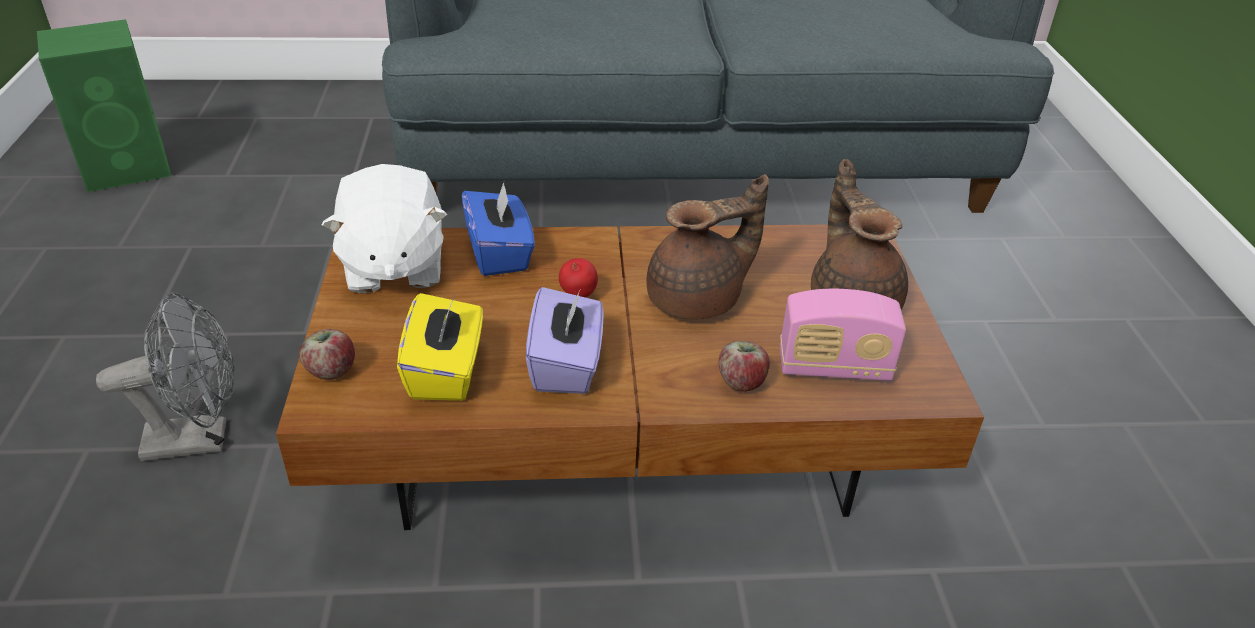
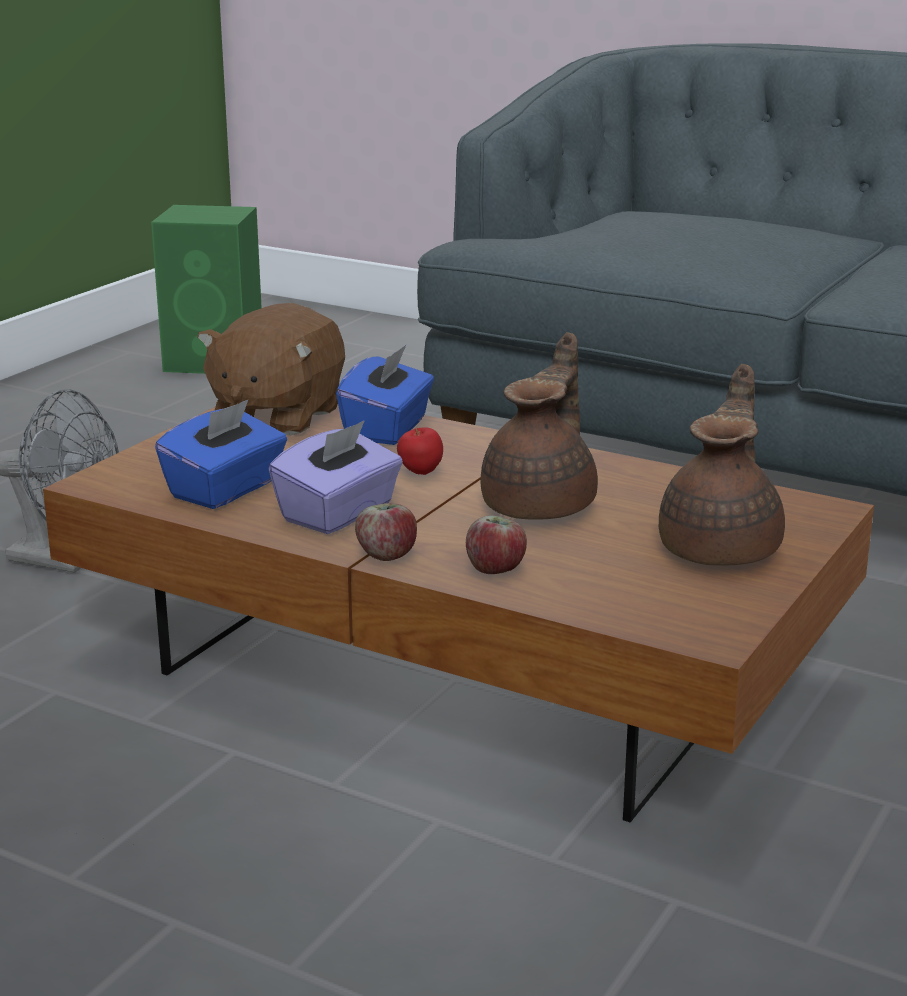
camera: 35 degrees right, 15 degrees down
apple [299,329,355,380] -> apple moved to [355,503,417,561]
white plush toy [322,164,447,294] -> brown plush toy [197,303,345,436]
yellow tissue box [397,293,483,401] -> blue tissue box [155,399,287,509]
brown teapot [647,174,769,319] -> brown teapot turned 75 degrees counterclockwise [481,332,598,520]
radio [780,289,906,381] -> none

